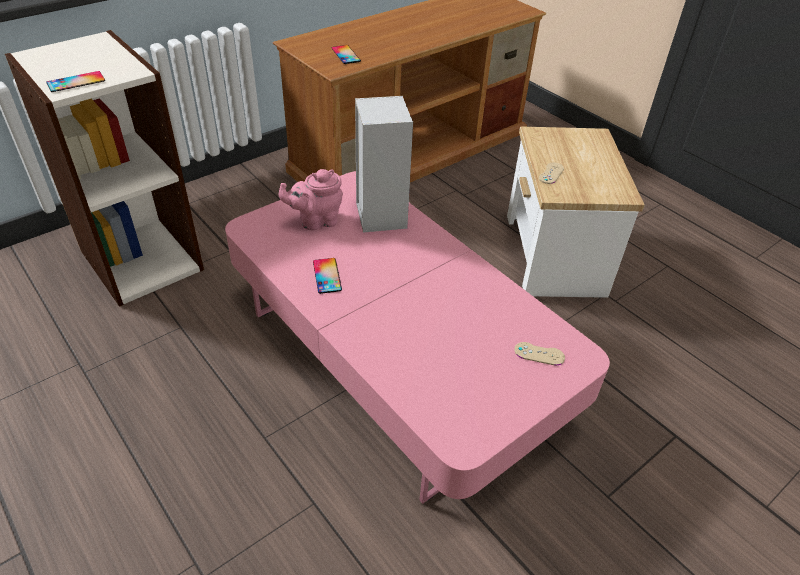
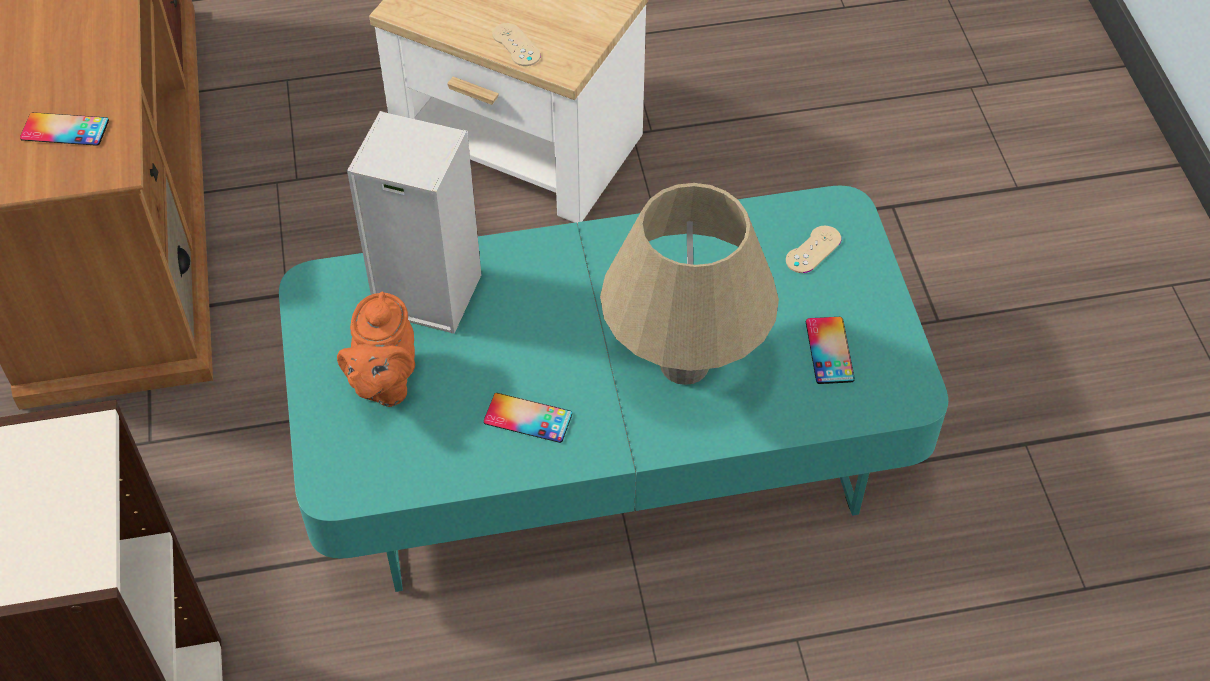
camera: 60 degrees left, 10 degrees up
phone [46,71,105,92] -> phone moved to [806,317,855,384]
pink coffee table [225,171,610,504] -> turquoise coffee table [279,186,948,592]
pink teapot [279,169,343,230] -> orange teapot [337,292,415,407]
none -> beige table lamp [600,183,779,385]

